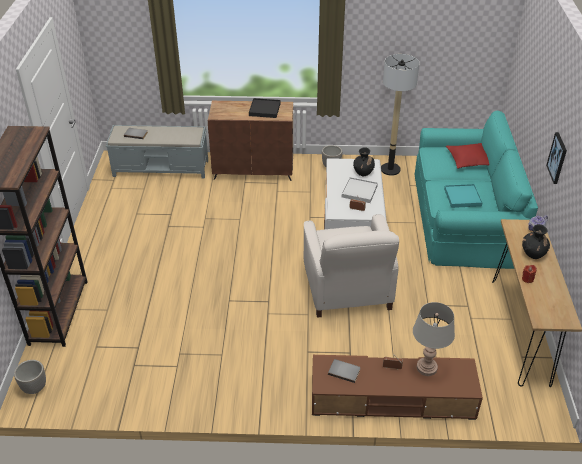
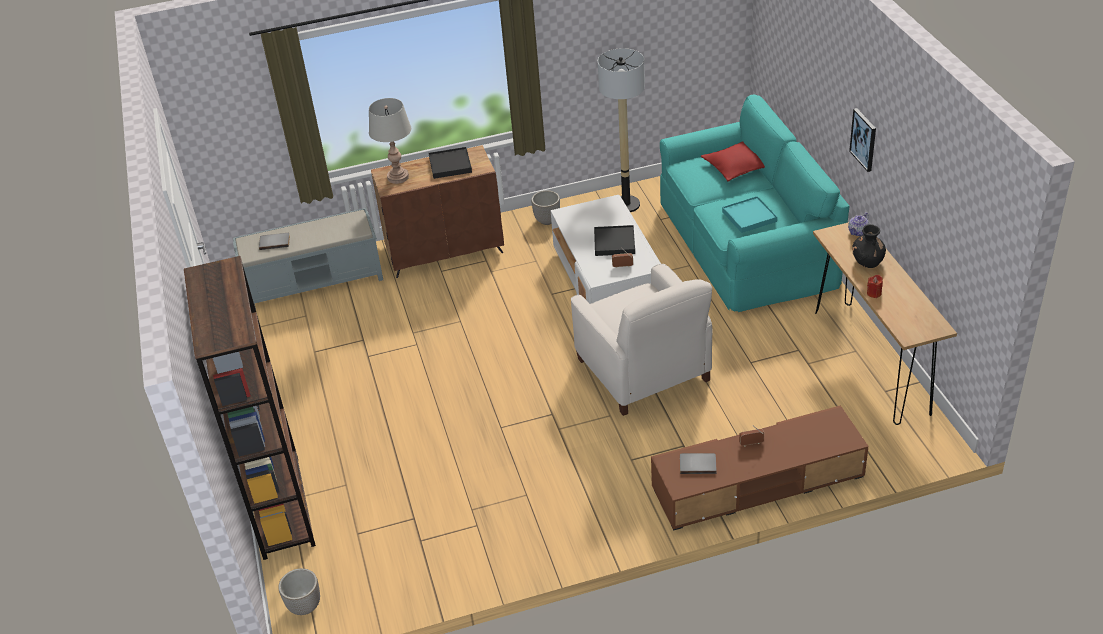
camera: 15 degrees left, 0 degrees up
white tray [342,177,378,203] -> black tray [594,225,635,256]
black vase [353,147,375,176] -> none
grey table lamp [413,302,455,376] -> grey table lamp moved to [369,98,411,184]

